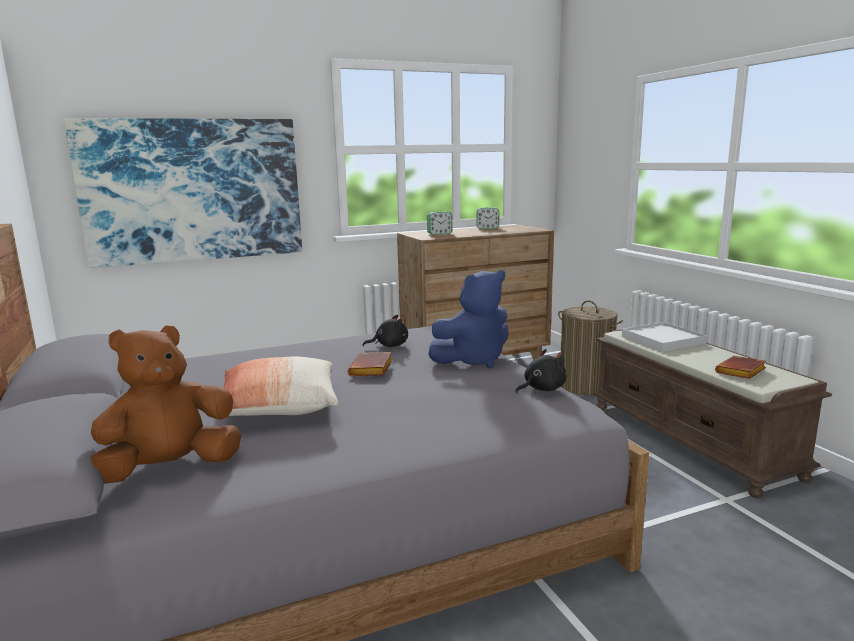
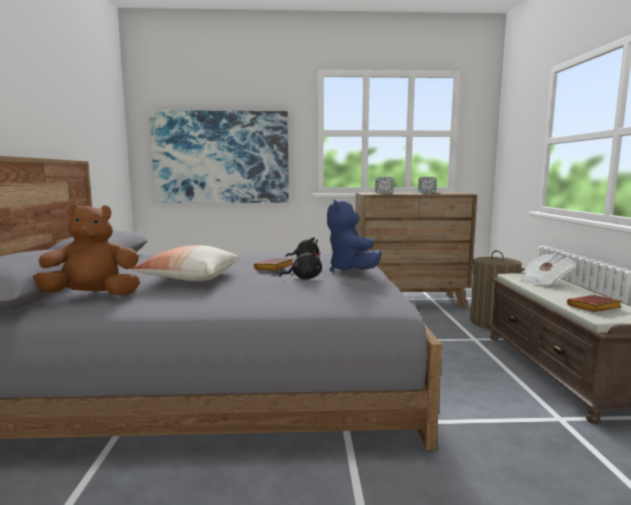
camera: 20 degrees right, 5 degrees down
blue plush toy [428,270,509,368] -> blue plush toy turned 90 degrees clockwise [327,199,381,272]
black plush toy [516,349,566,393] -> black plush toy moved to [279,250,322,279]
white tray [622,322,707,352] -> newspaper [520,253,575,285]

